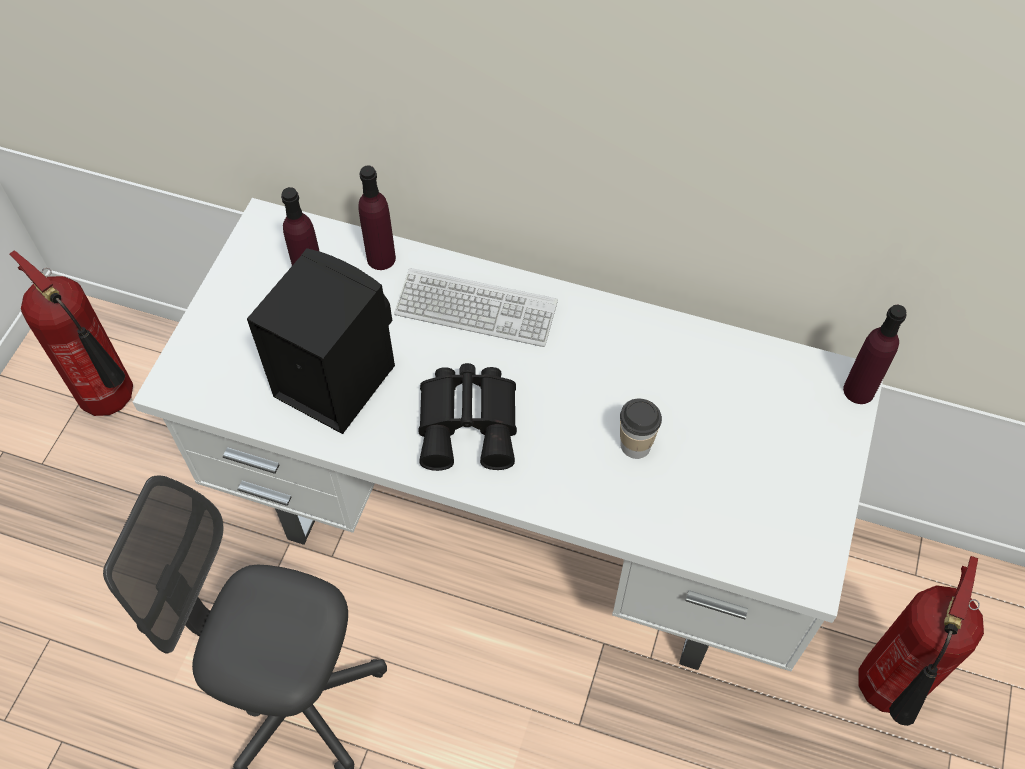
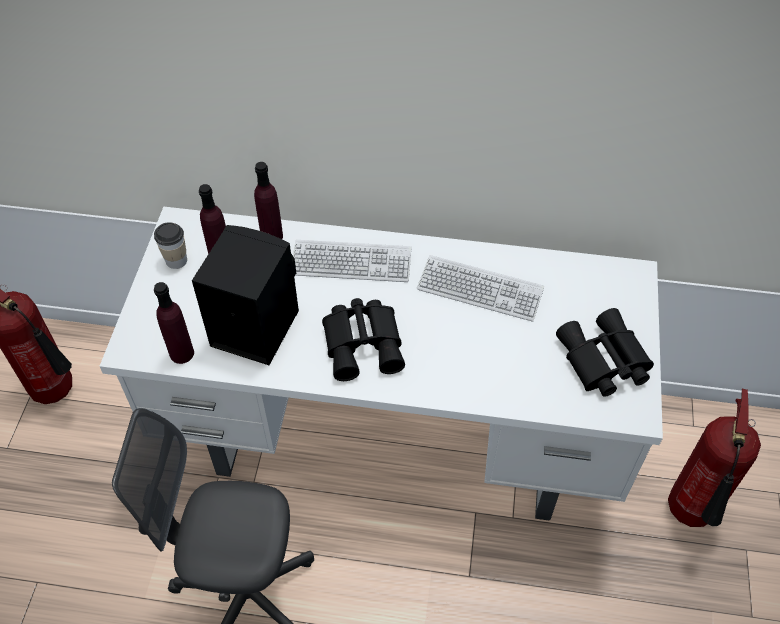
camera: 10 degrees left, 5 degrees down
cup [620,399,662,459] -> cup moved to [154,222,187,269]
purple bottle [843,305,907,404] -> purple bottle moved to [154,282,194,364]
none -> keyboard [417,255,544,321]
none -> black binoculars [556,308,654,397]

